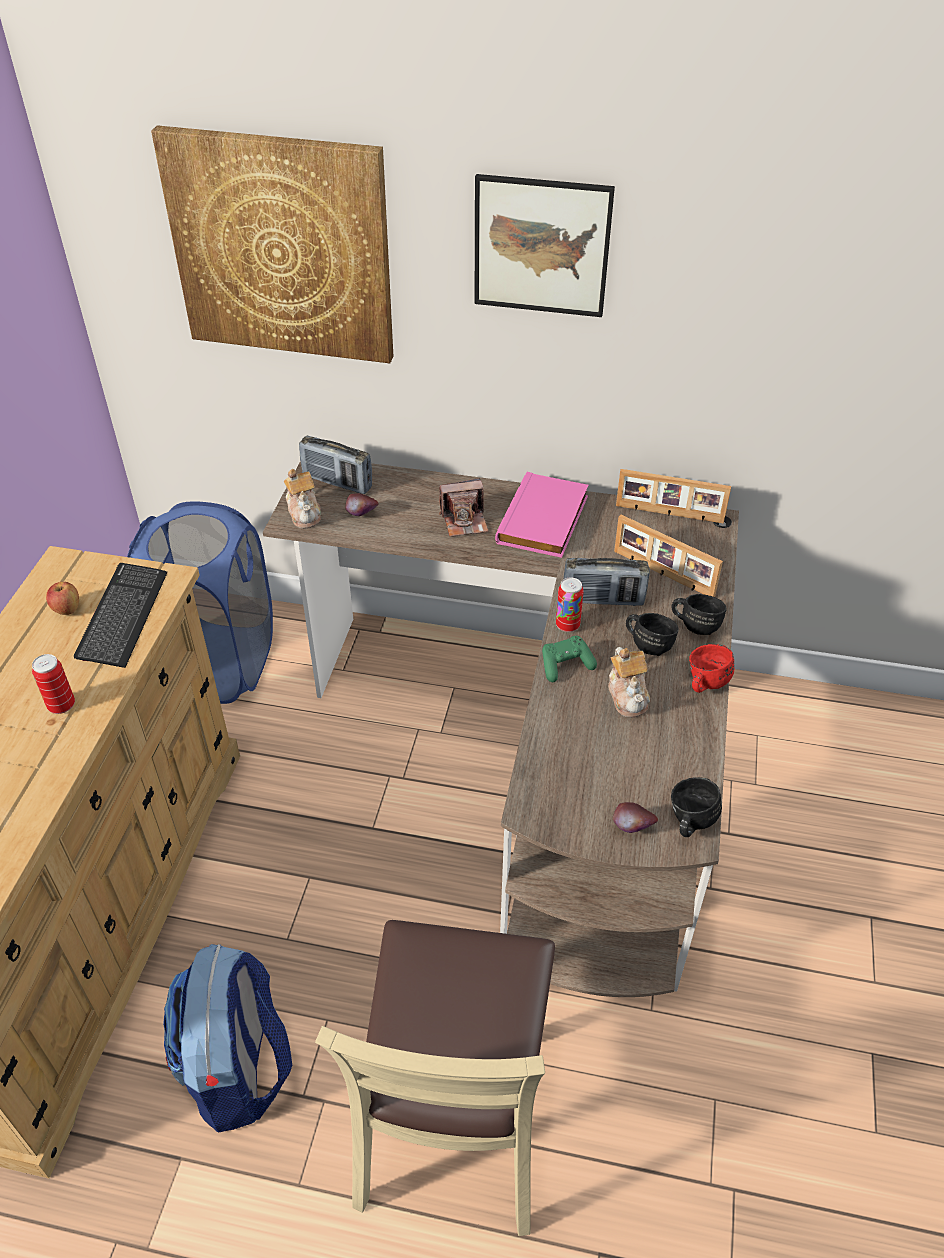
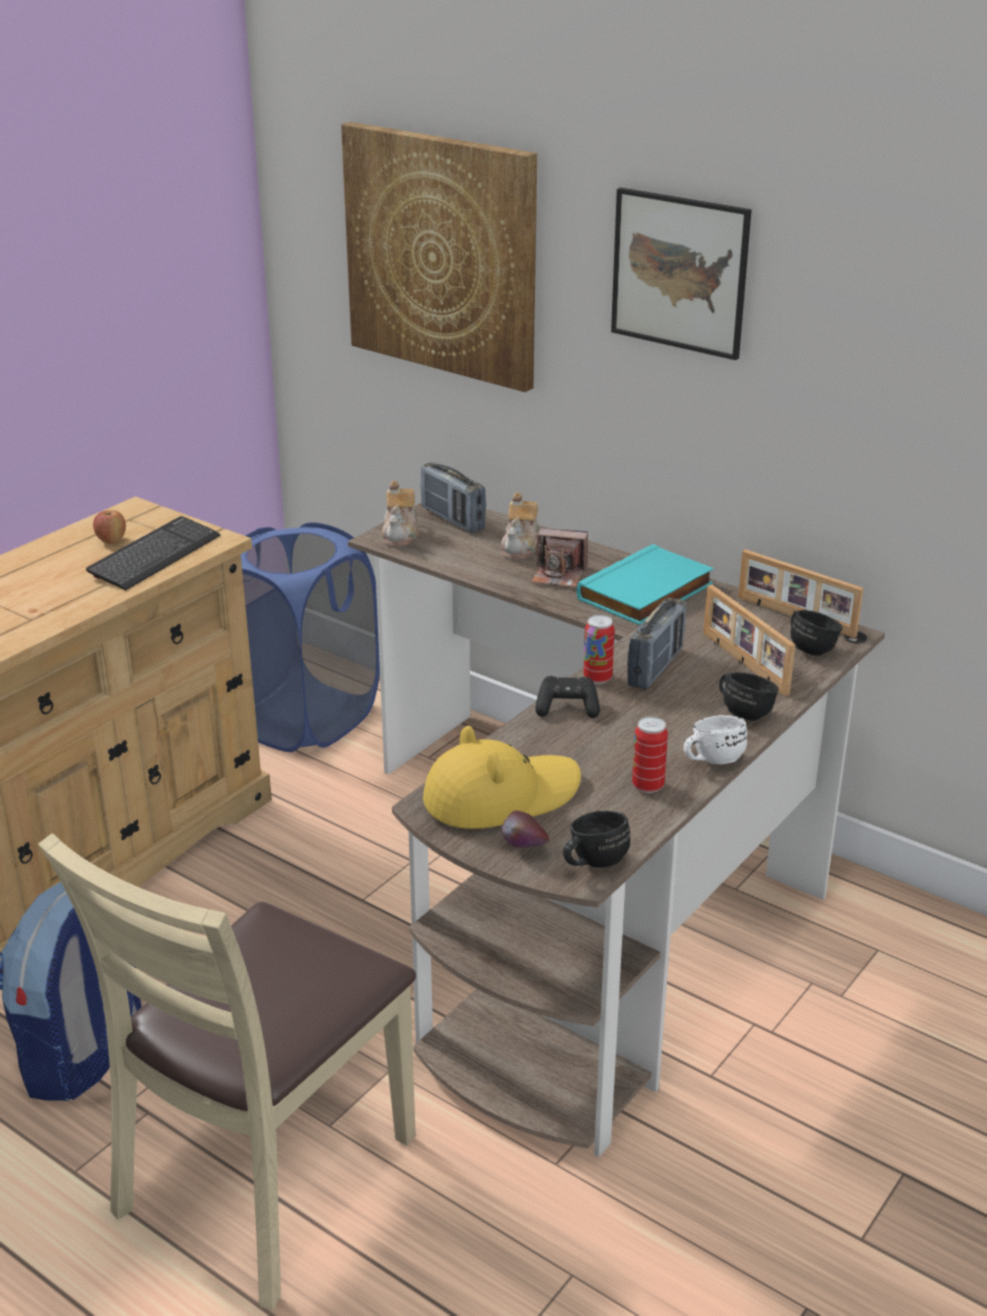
camera: 25 degrees right, 15 degrees down
can [32,654,75,714] -> can moved to [632,716,668,793]
apple [345,493,379,516] -> none
pink book [495,472,589,558] -> turquoise book [577,544,714,625]
green game controller [542,636,597,682] -> black game controller [535,676,600,718]
radio [564,558,650,606] -> radio turned 90 degrees counterclockwise [627,598,686,689]
teapot [608,647,650,717] -> teapot moved to [501,492,539,560]
black mug [626,613,678,656] -> black mug moved to [791,610,842,656]
red mug [689,644,734,693] -> white mug [684,715,747,764]
none -> yellow hat [423,726,581,829]

